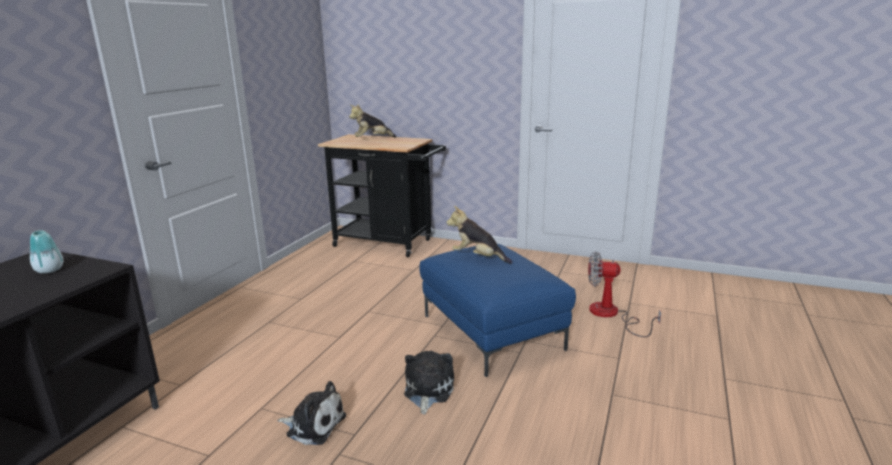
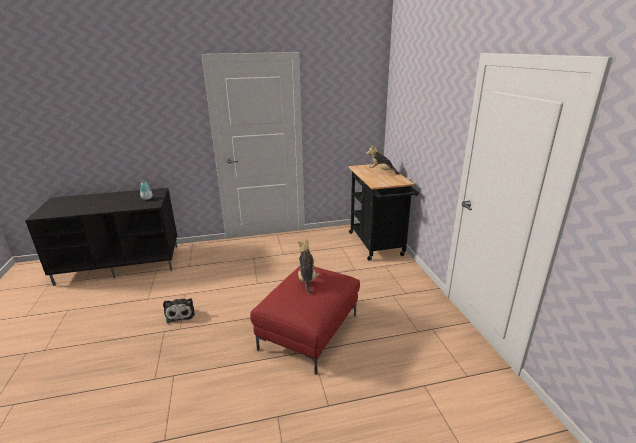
camera: 55 degrees right, 5 degrees up
plush toy [404,351,454,414] -> none
blue ottoman [419,244,576,377] -> red ottoman [250,266,360,375]
fan [588,251,661,337] -> none

